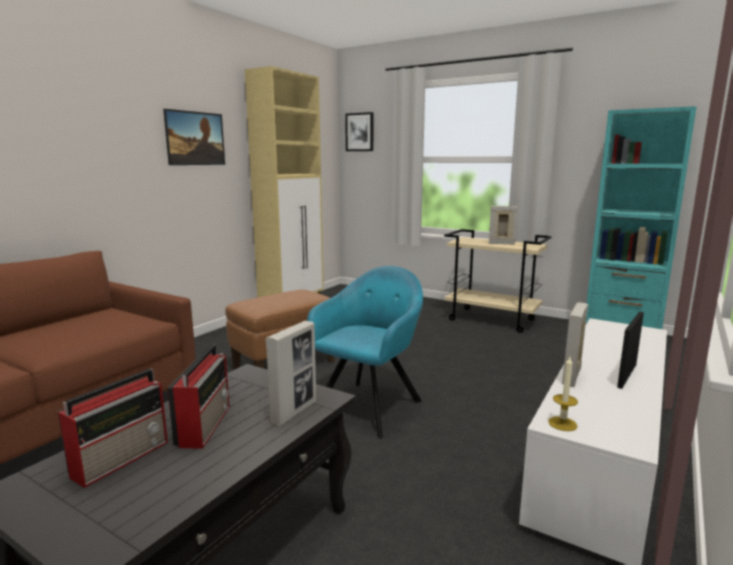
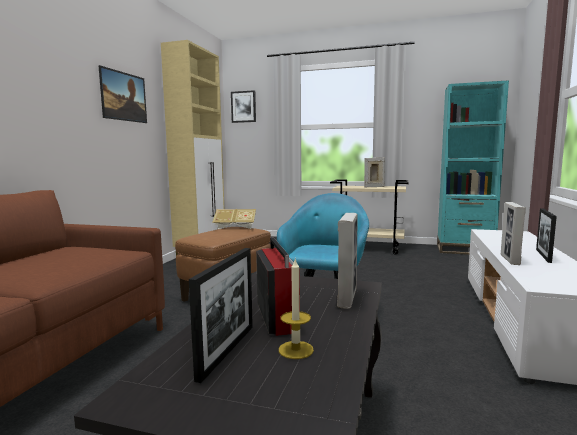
camera: 15 degrees left, 5 degrees down
radio [58,369,168,488] -> picture frame [189,248,253,383]
candle [548,357,578,431] -> candle moved to [279,259,314,359]
none -> book [212,209,256,229]

